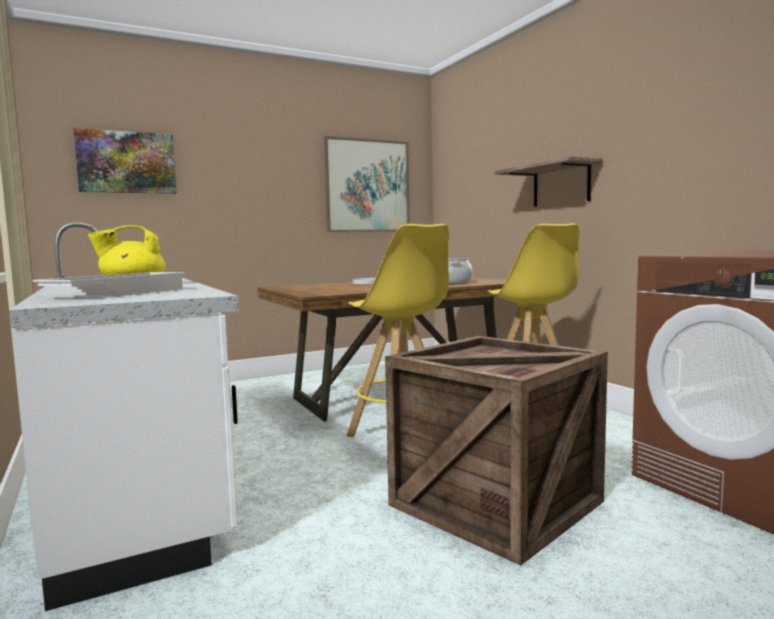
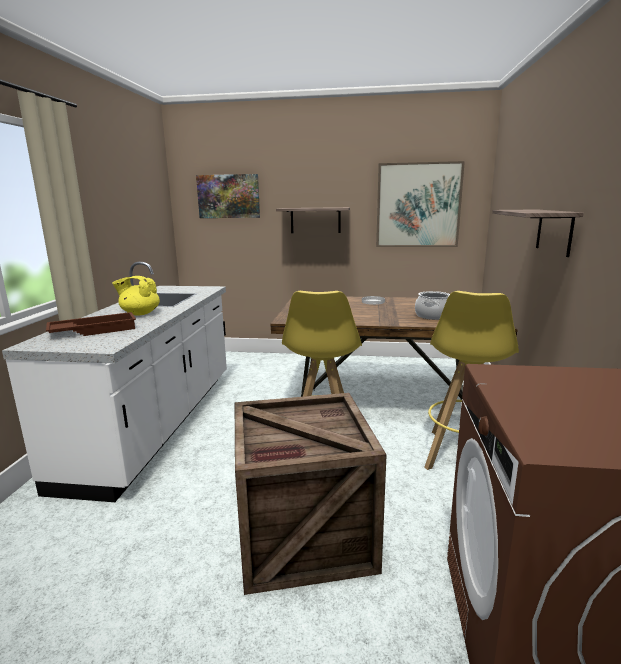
camera: 35 degrees right, 10 degrees up
white tray [33,272,185,296] -> brown tray [46,312,136,336]
none -> shelf [276,207,350,233]

